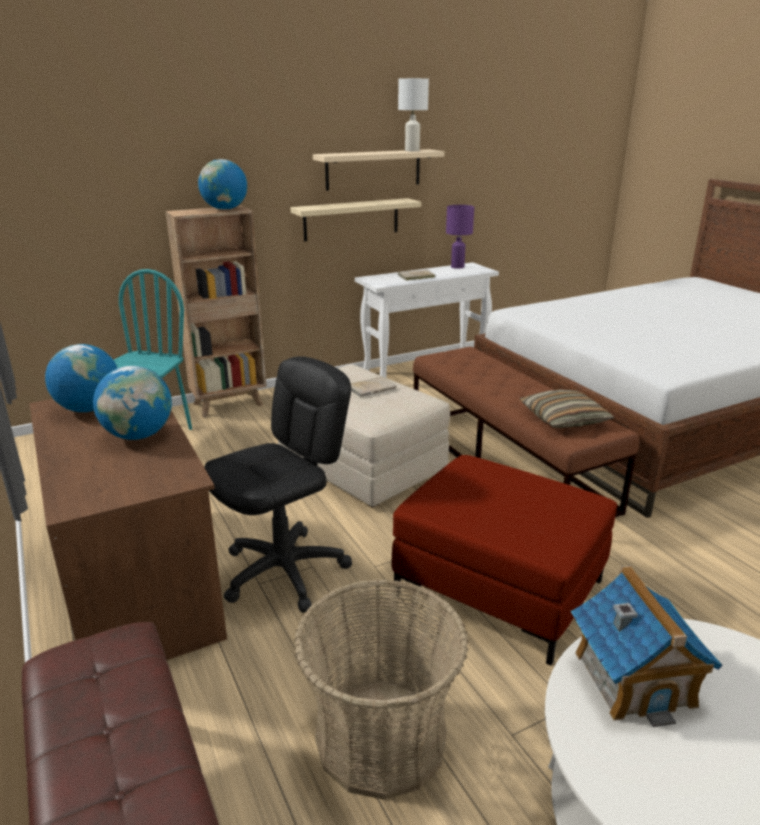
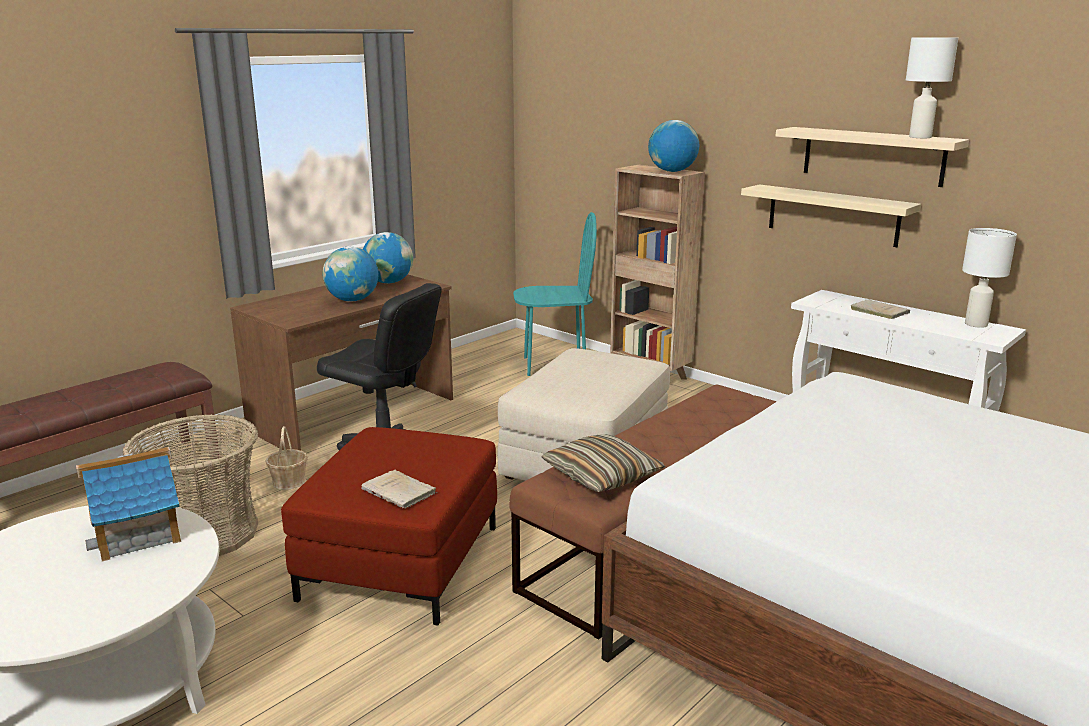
camera: 70 degrees right, 5 degrees down
beige book [351,376,397,397] -> beige book moved to [361,470,437,508]
purple table lamp [446,205,474,269] -> white table lamp [962,228,1017,328]
none -> basket [266,426,308,490]

